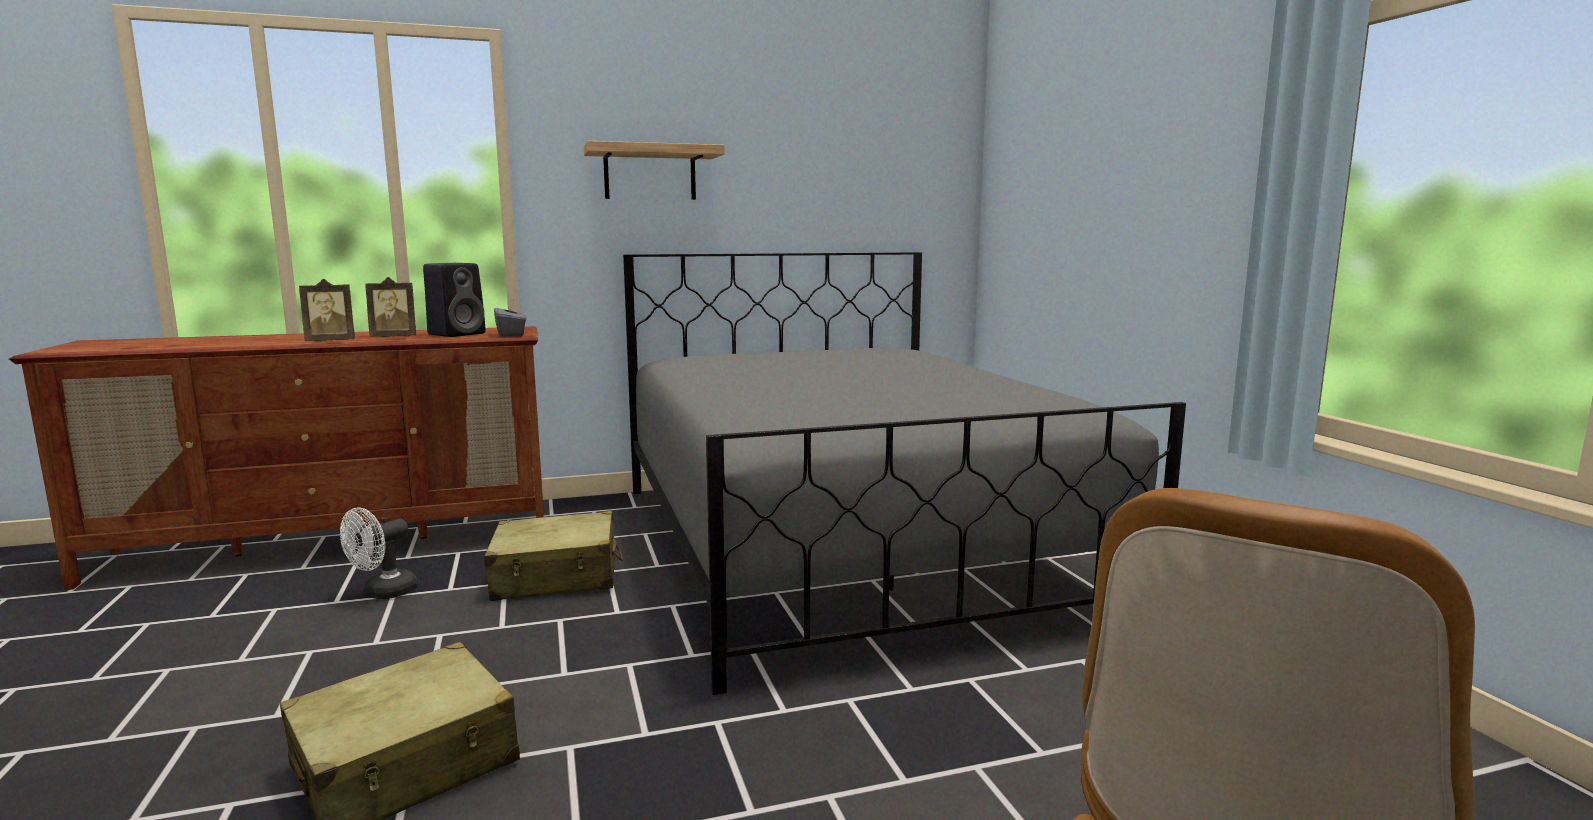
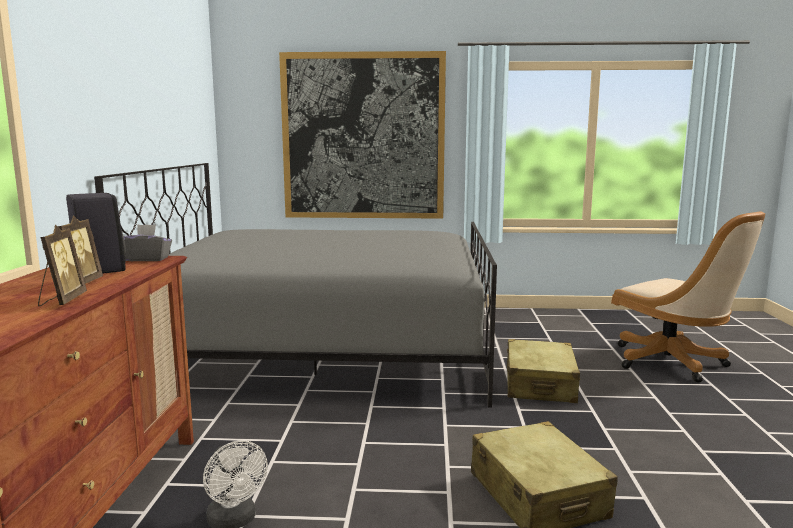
camera: 70 degrees left, 0 degrees up
beige suitcase [484,511,623,601] -> beige suitcase moved to [507,339,580,403]
shelf [584,141,725,200] -> none
none -> picture [279,51,446,219]

